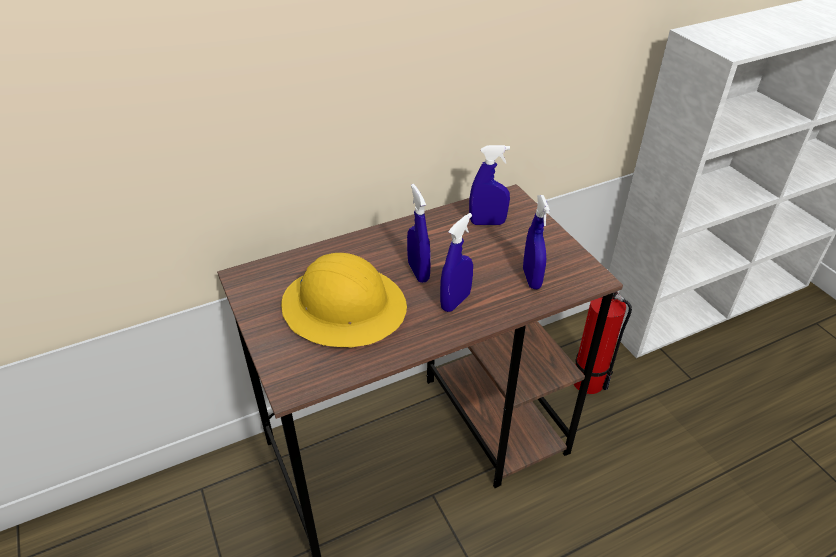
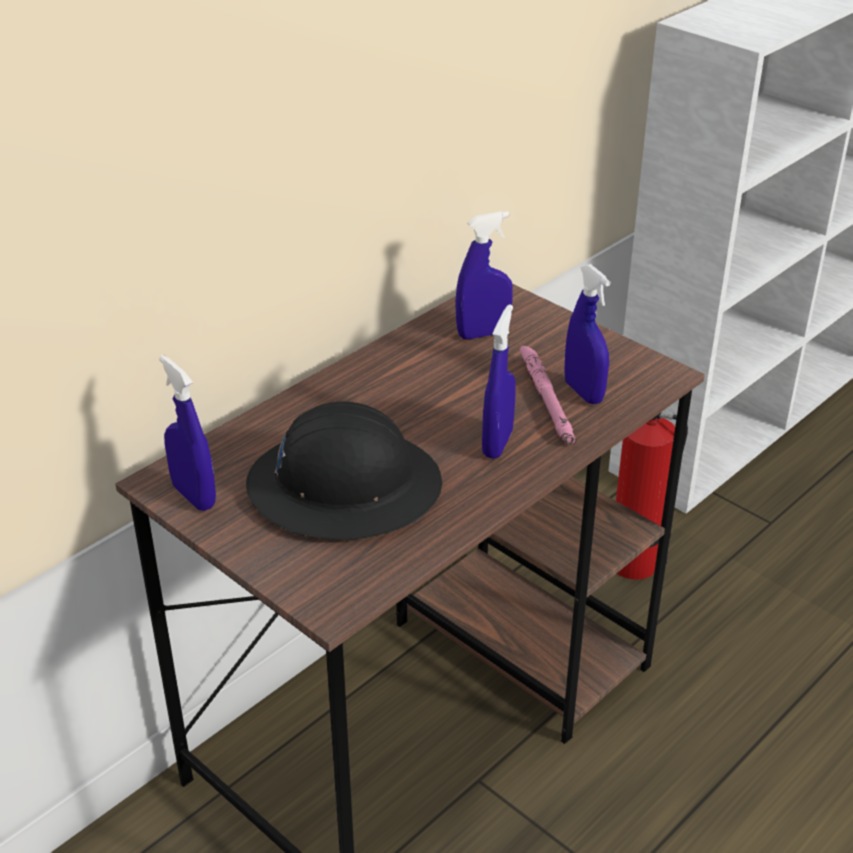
camera: 20 degrees left, 5 degrees down
yellow hard hat [281,253,407,348] -> black hard hat [246,402,442,540]
blue spray bottle [407,184,431,283] -> blue spray bottle moved to [159,355,216,511]
none -> pink flashlight [520,346,576,444]

